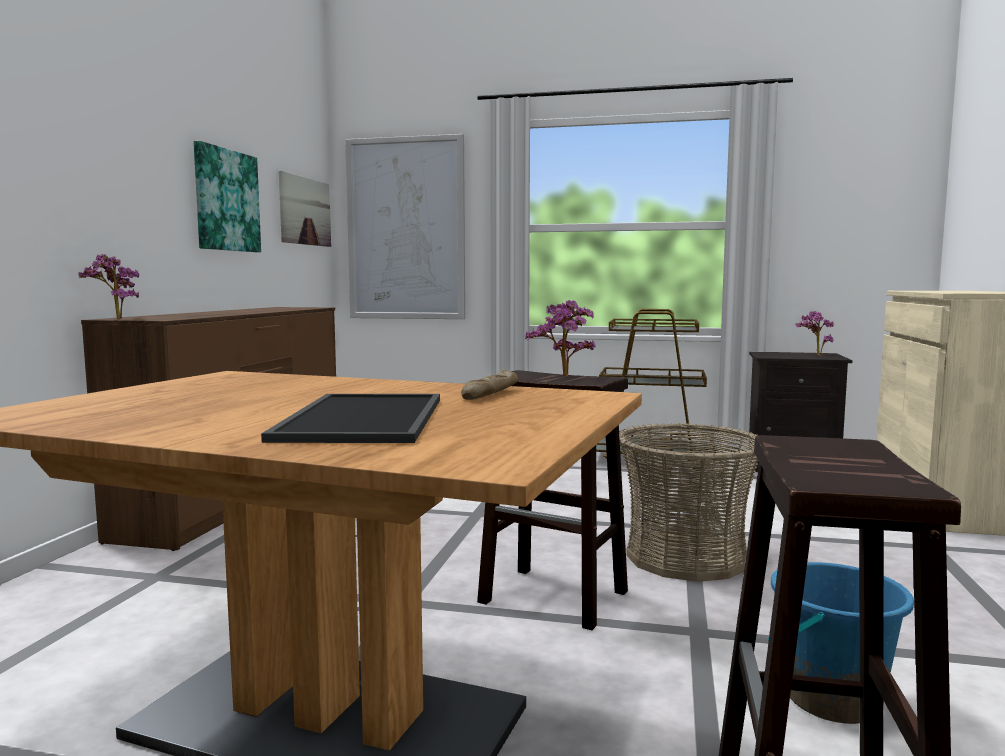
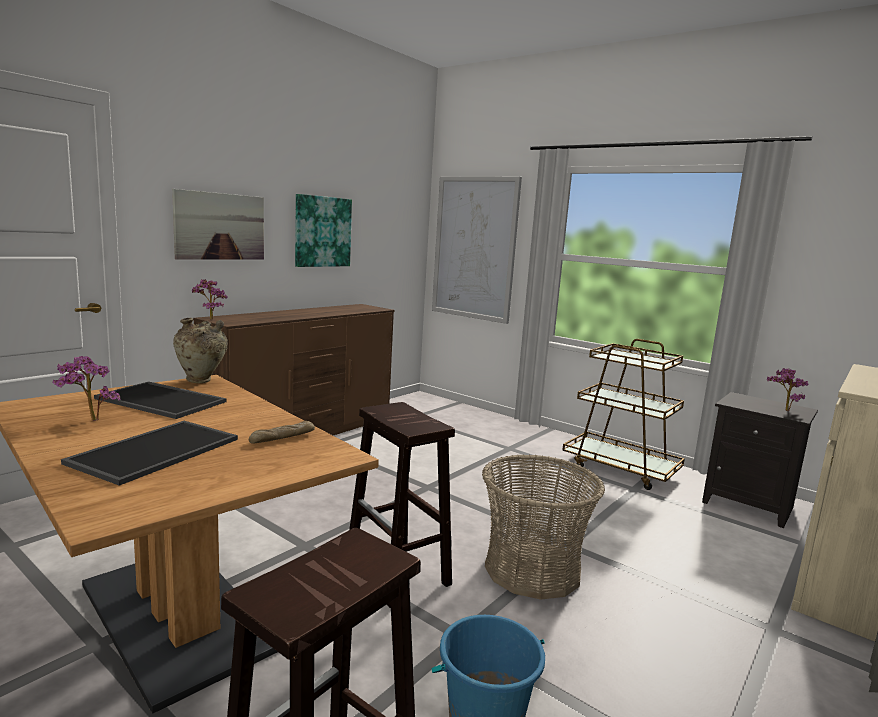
camera: 25 degrees right, 5 degrees up
picture [279,171,331,247] -> picture moved to [172,189,264,260]
potted plant [525,300,596,376] -> potted plant moved to [53,356,120,421]
none -> tray [94,382,227,419]
none -> beige vase [173,318,228,383]

